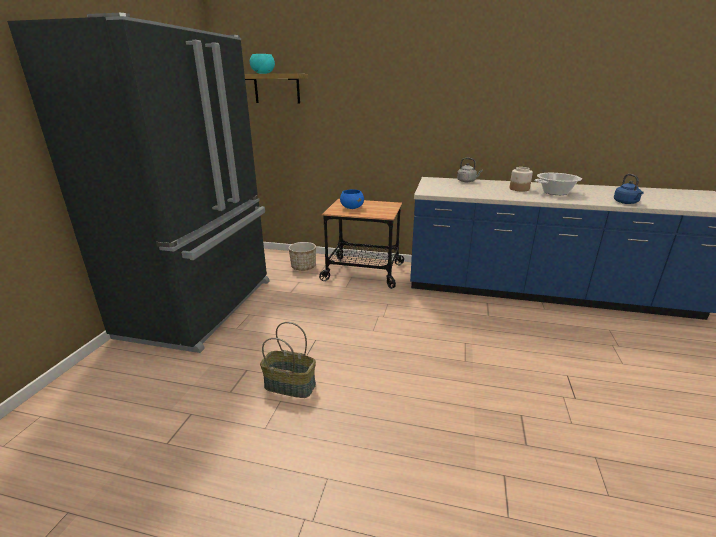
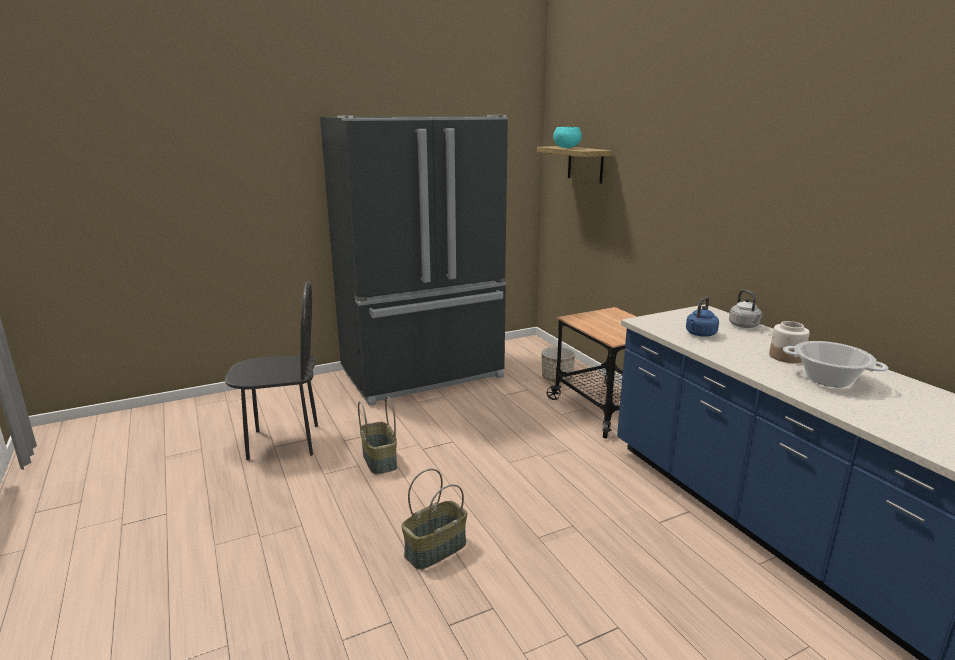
camera: 50 degrees right, 5 degrees down
blue bowl [340,189,364,209] -> none
blue kettle [614,174,644,204] -> blue kettle moved to [686,297,719,337]
none -> black chair [225,281,318,460]
none -> basket [401,468,468,570]

